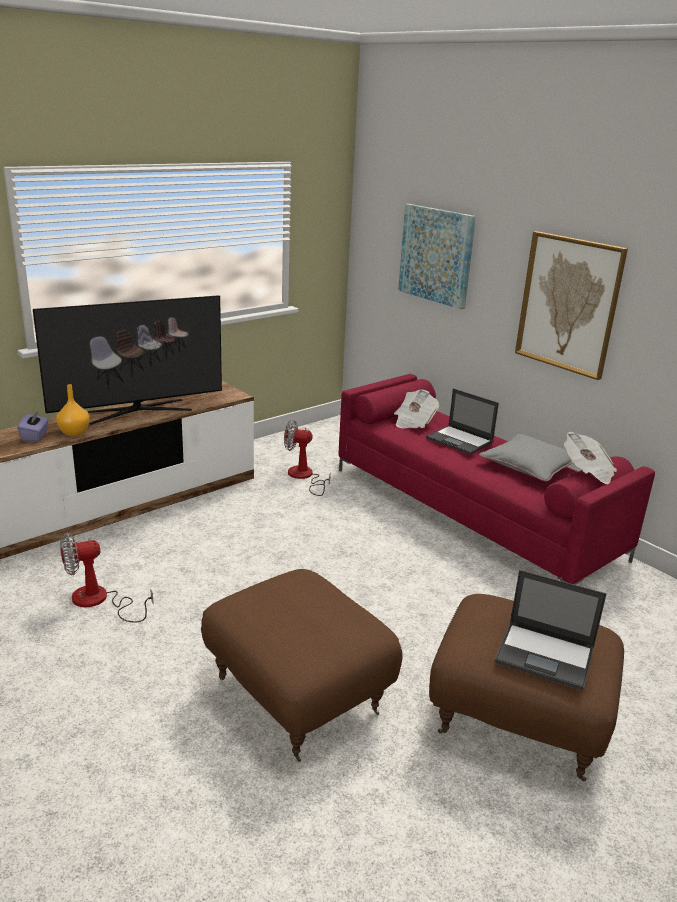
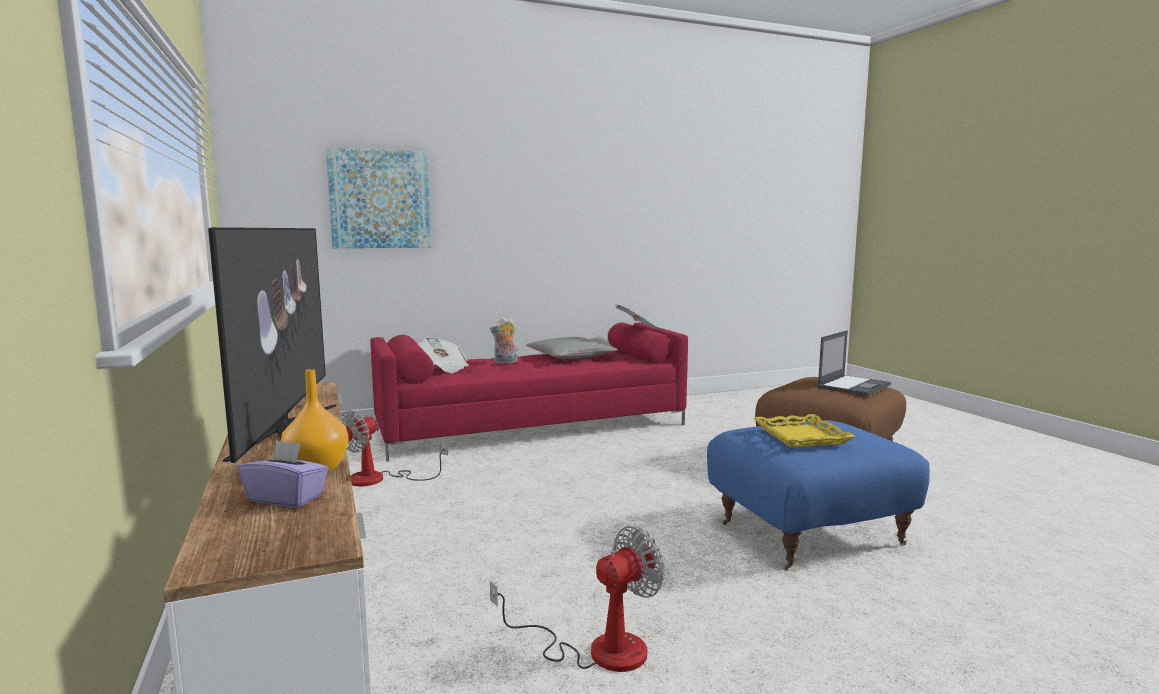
camera: 70 degrees left, 15 degrees down
fan [60,533,154,622] -> fan turned 120 degrees counterclockwise [490,526,665,672]
brown ottoman [201,569,403,762] -> blue ottoman [707,420,930,570]
laptop [426,388,499,455] -> plush toy [490,317,517,364]
picture [515,231,628,380] -> none
none -> yellow tray [754,414,856,447]

